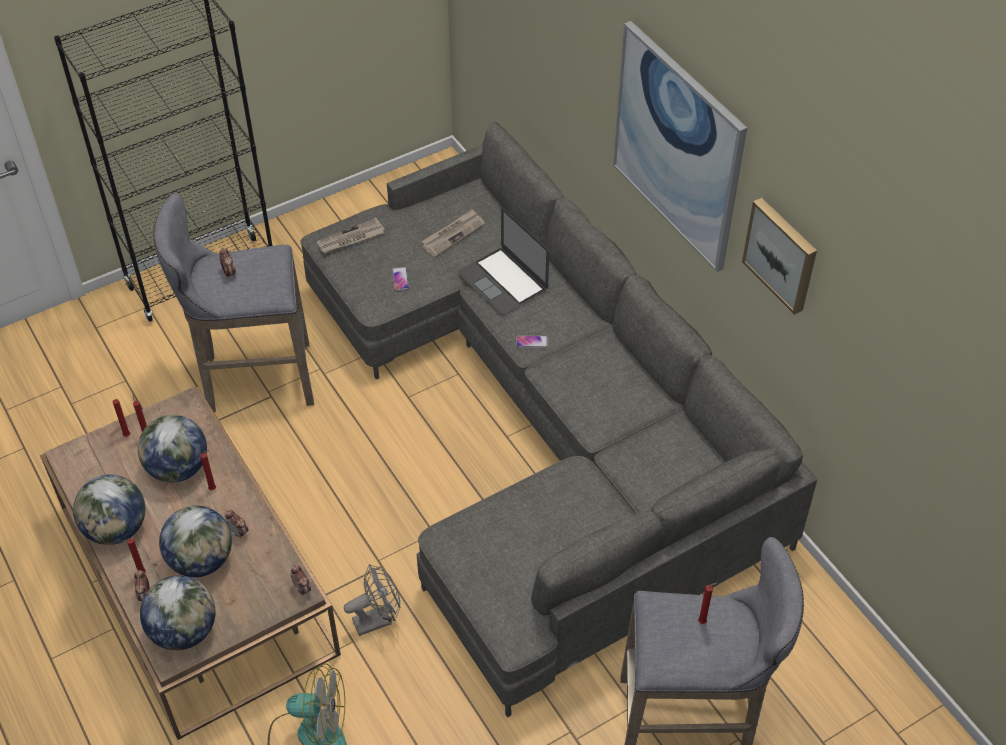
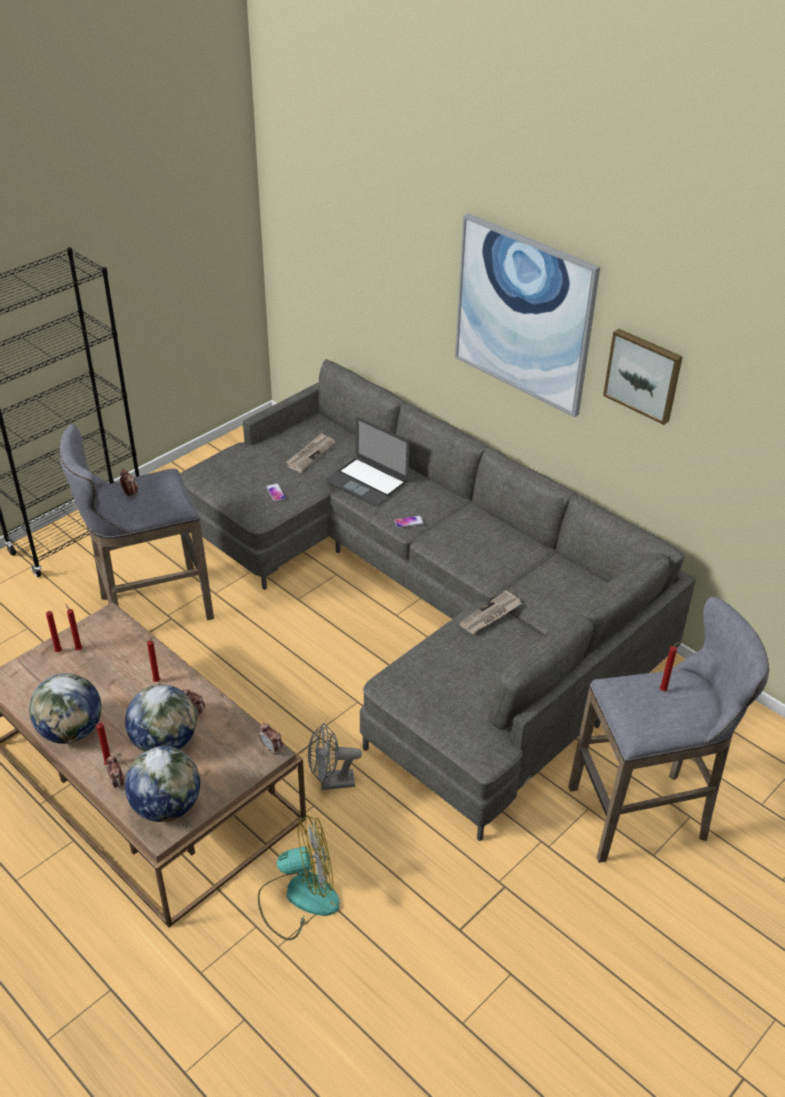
camera: 15 degrees left, 10 degrees down
globe [138,415,207,483] -> none
newspaper [317,218,385,254] -> newspaper moved to [459,590,522,634]
grey fan [344,564,400,636] -> grey fan turned 150 degrees counterclockwise [308,723,362,790]

